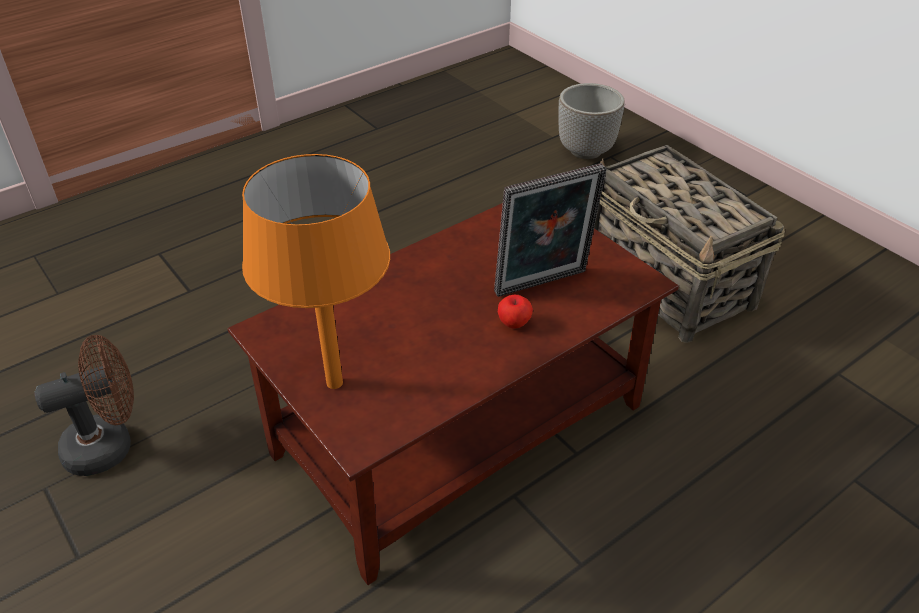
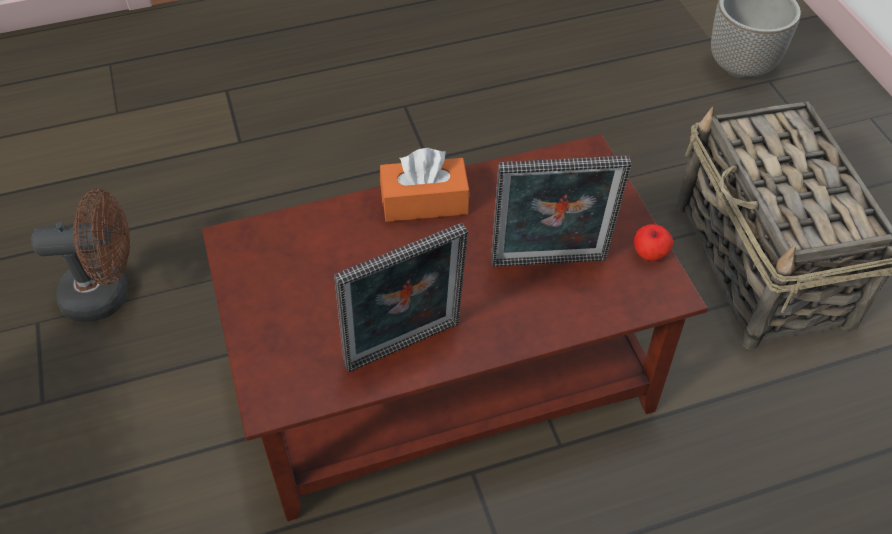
camera: 20 degrees right, 10 degrees up
orange table lamp [242,154,390,389] -> none
apple [498,295,533,329] -> apple moved to [634,224,673,261]
none -> picture frame [334,223,468,372]
none -> orange tissue box [380,148,470,222]

